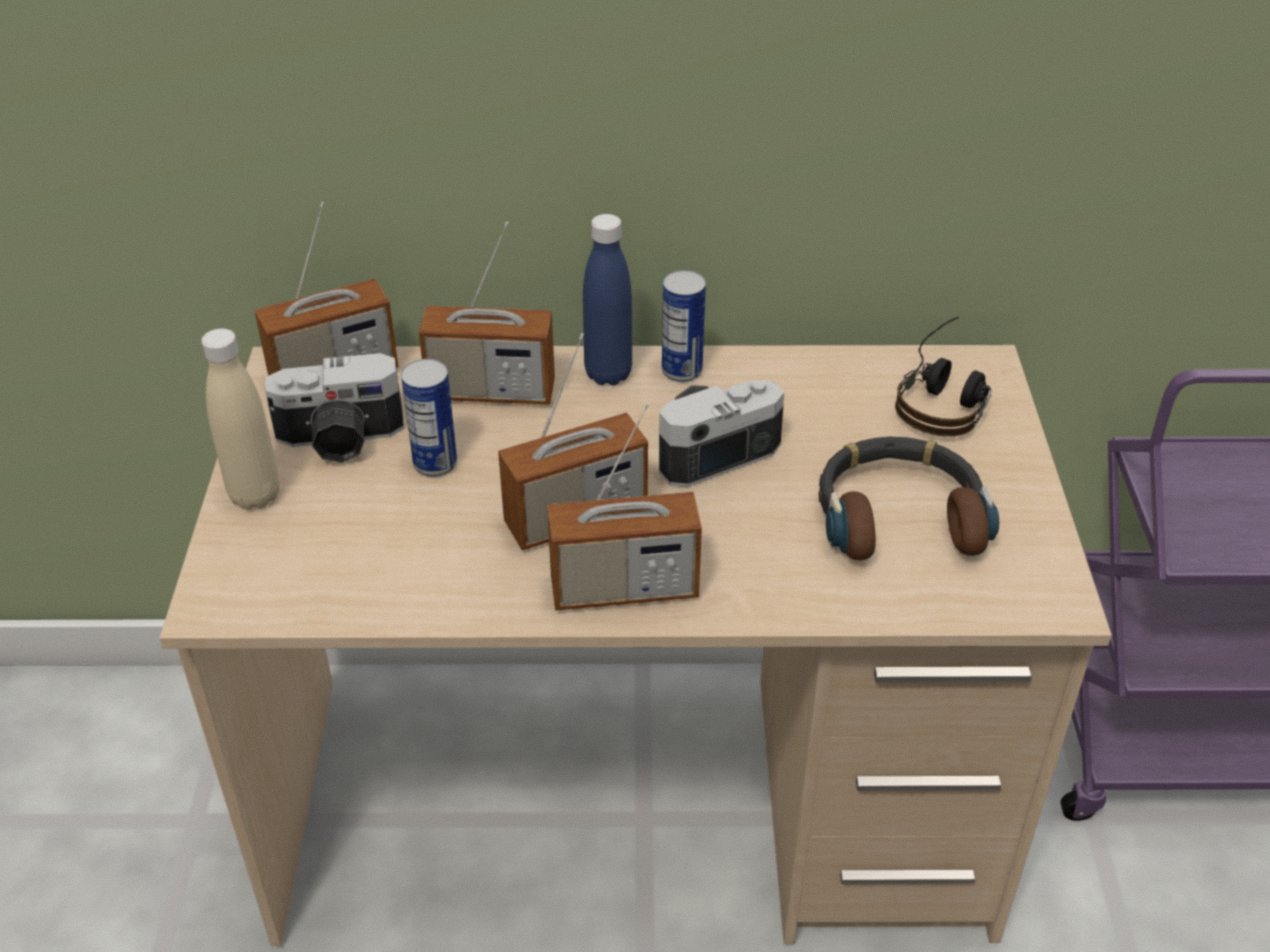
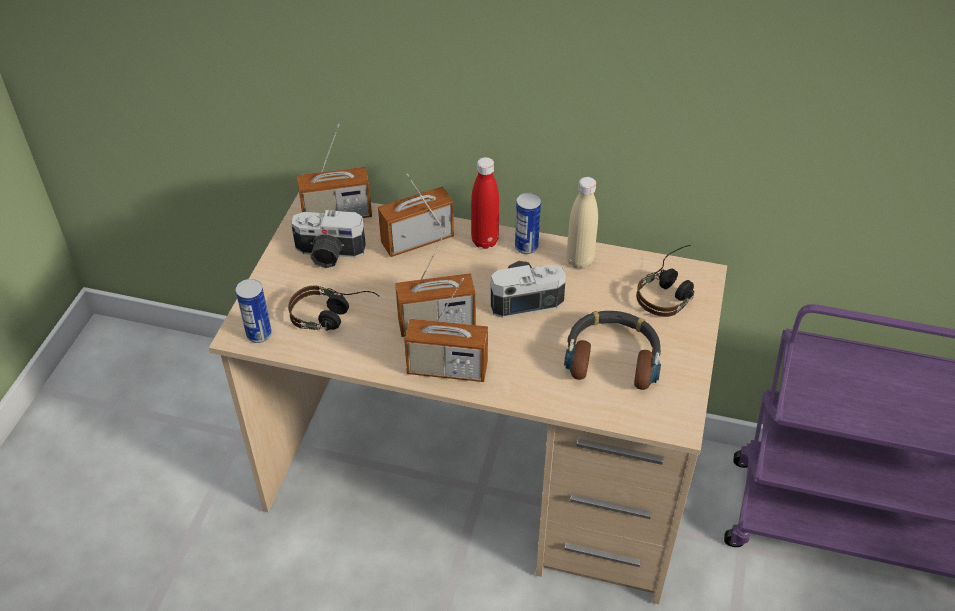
camera: 15 degrees right, 5 degrees up
beige bottle [201,328,280,510] -> beige bottle moved to [566,177,598,269]
can [401,359,457,477] -> can moved to [236,279,272,343]
radio [419,222,555,405] -> radio turned 135 degrees clockwise [378,174,454,257]
blue bottle [583,214,632,385] -> red bottle [471,157,499,249]
none -> headphones [288,286,380,331]

